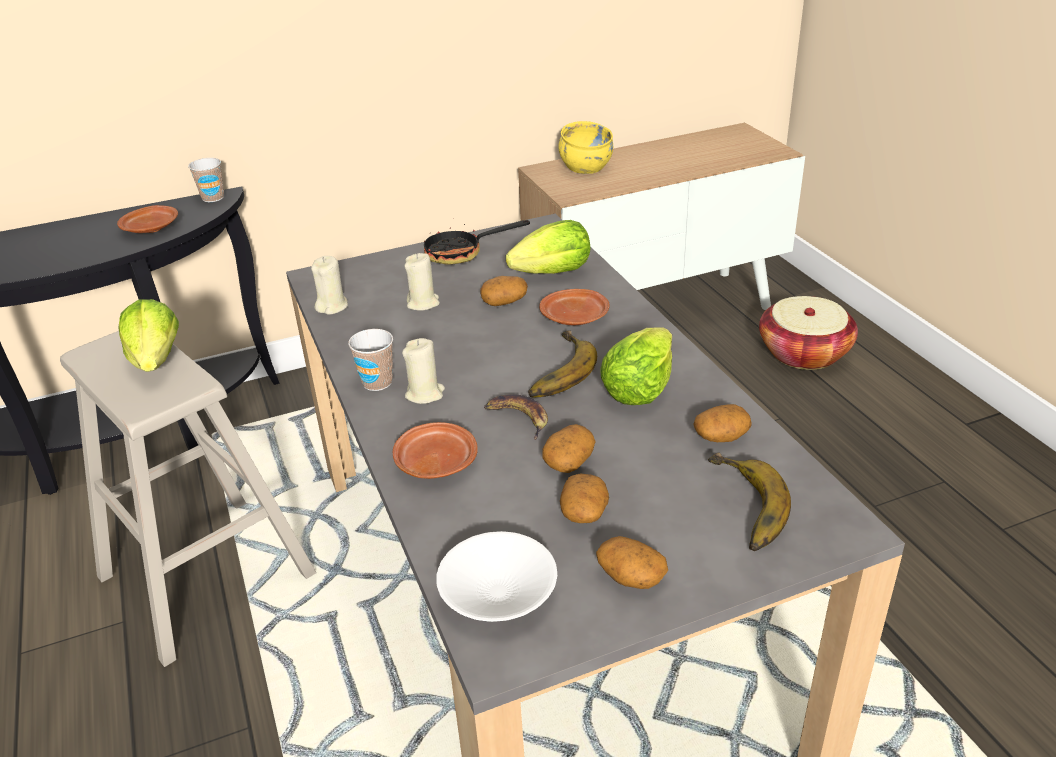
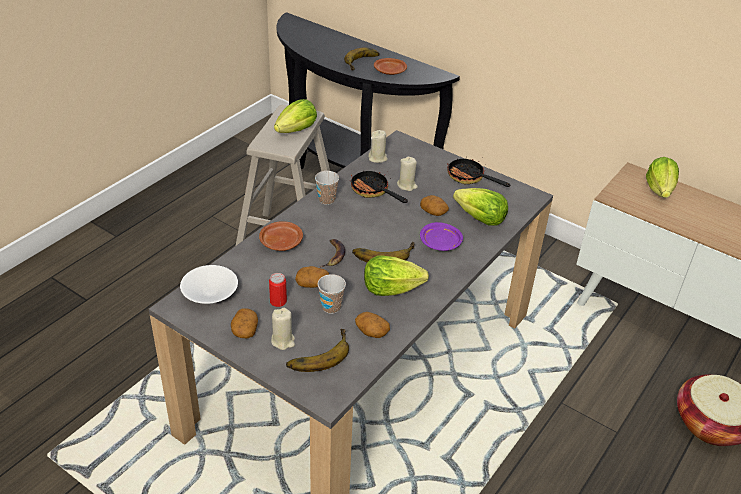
camera: 55 degrees right, 5 degrees up
cup [188,158,224,202] -> cup moved to [317,274,346,314]
beige candle [402,338,445,404] -> beige candle moved to [271,308,295,350]
brown plate [539,289,610,325] -> purple plate [420,222,463,251]
yellow bowl [558,121,613,174] -> lettuce [646,157,679,198]
potato [560,474,609,523] -> can [269,273,287,307]
none -> banana [344,47,379,70]
none -> frying pan [350,169,408,203]

